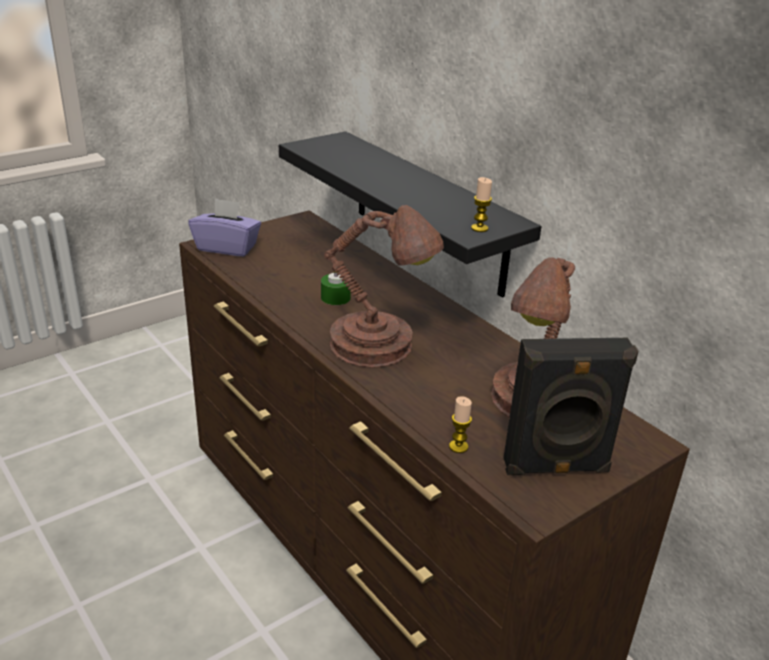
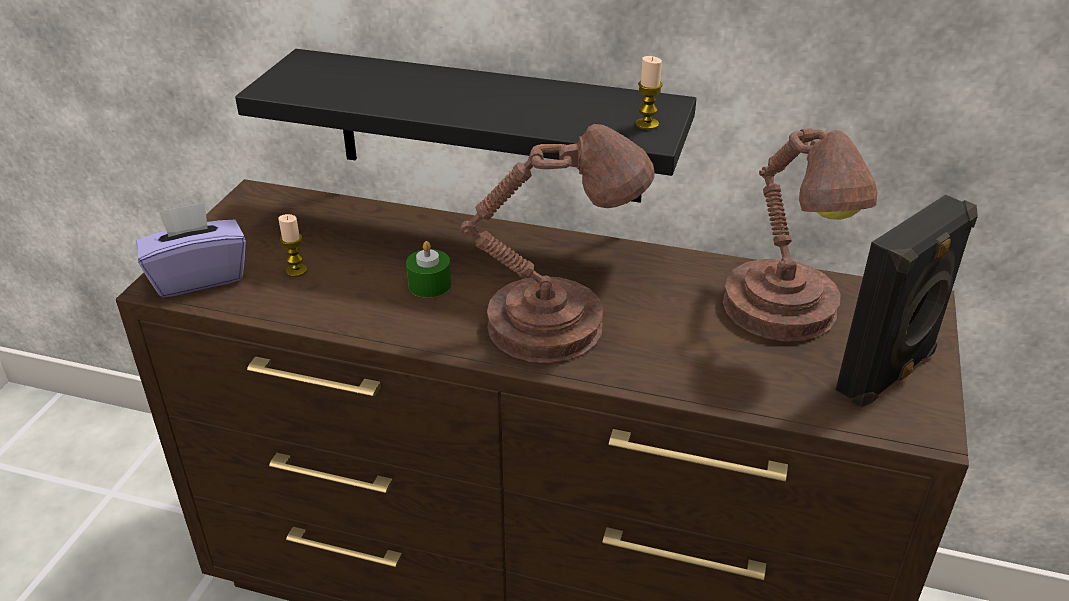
camera: 35 degrees left, 5 degrees up
candle [449,396,472,453] -> candle moved to [278,214,307,277]

